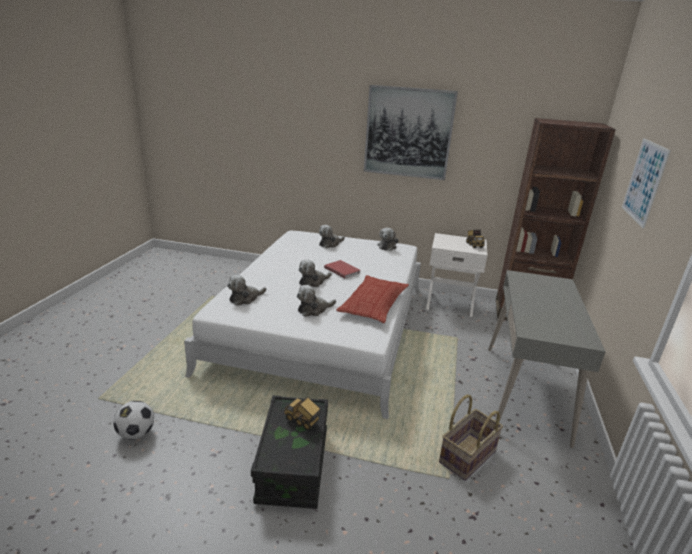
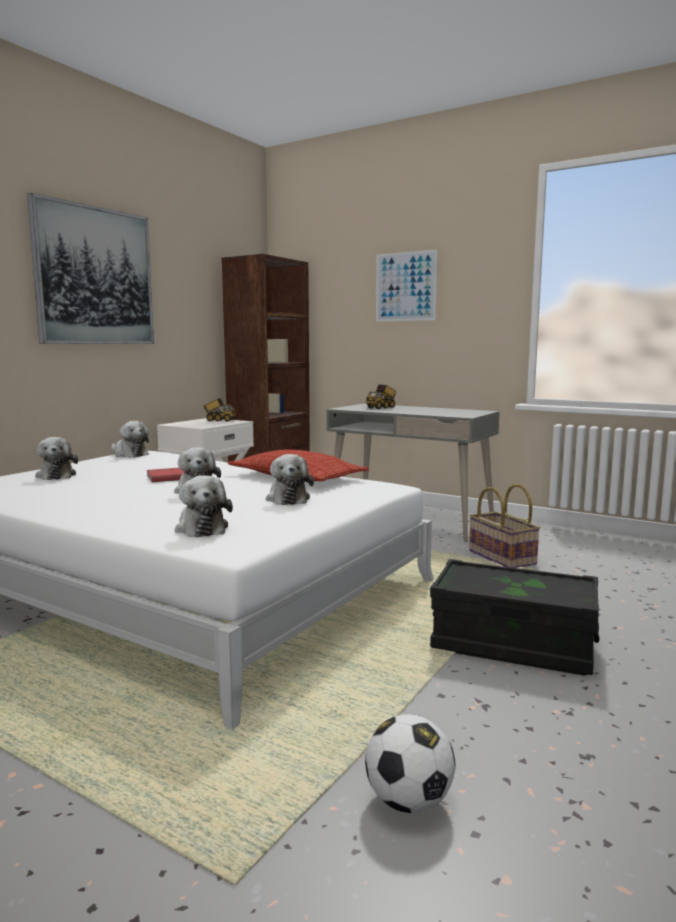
camera: 70 degrees left, 15 degrees down
toy truck [284,397,322,430] -> toy truck moved to [366,385,397,409]

